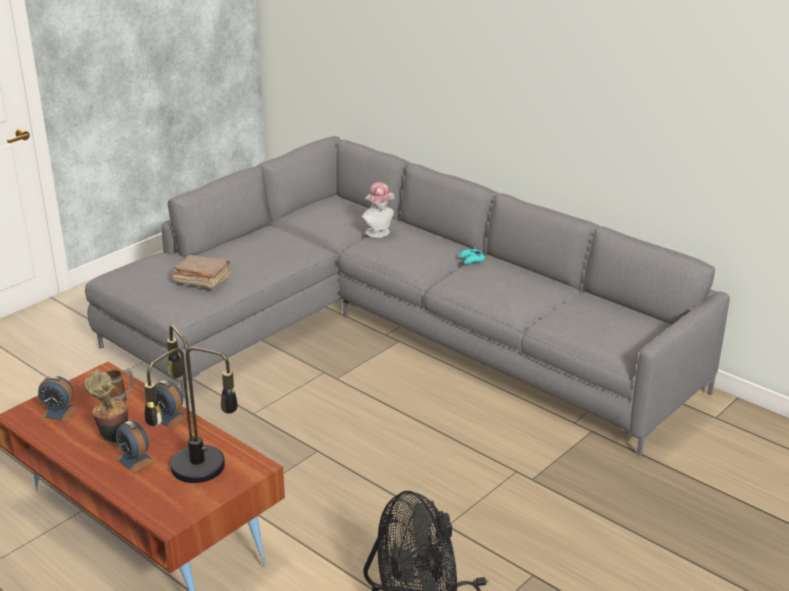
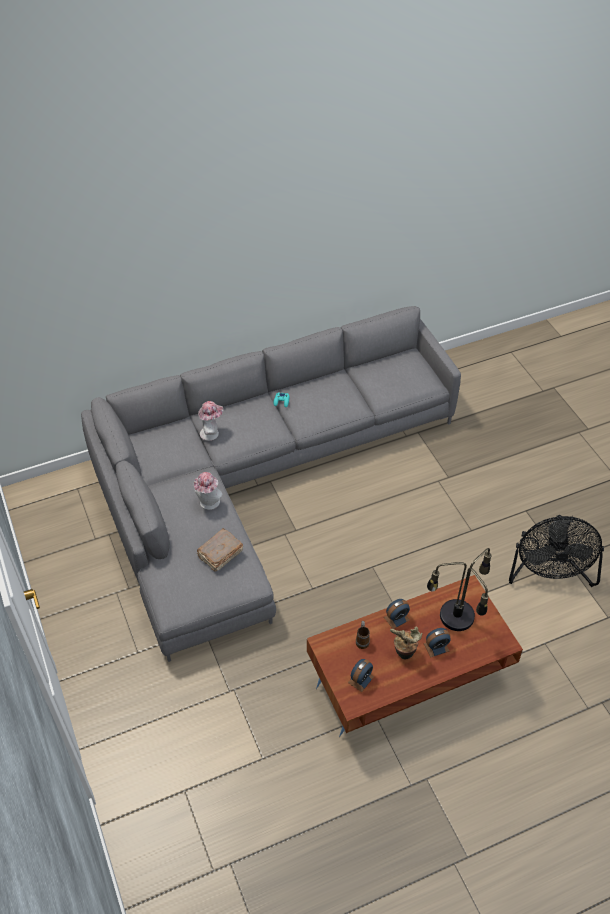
camera: 65 degrees left, 20 degrees up
none -> hat [194,472,223,510]

